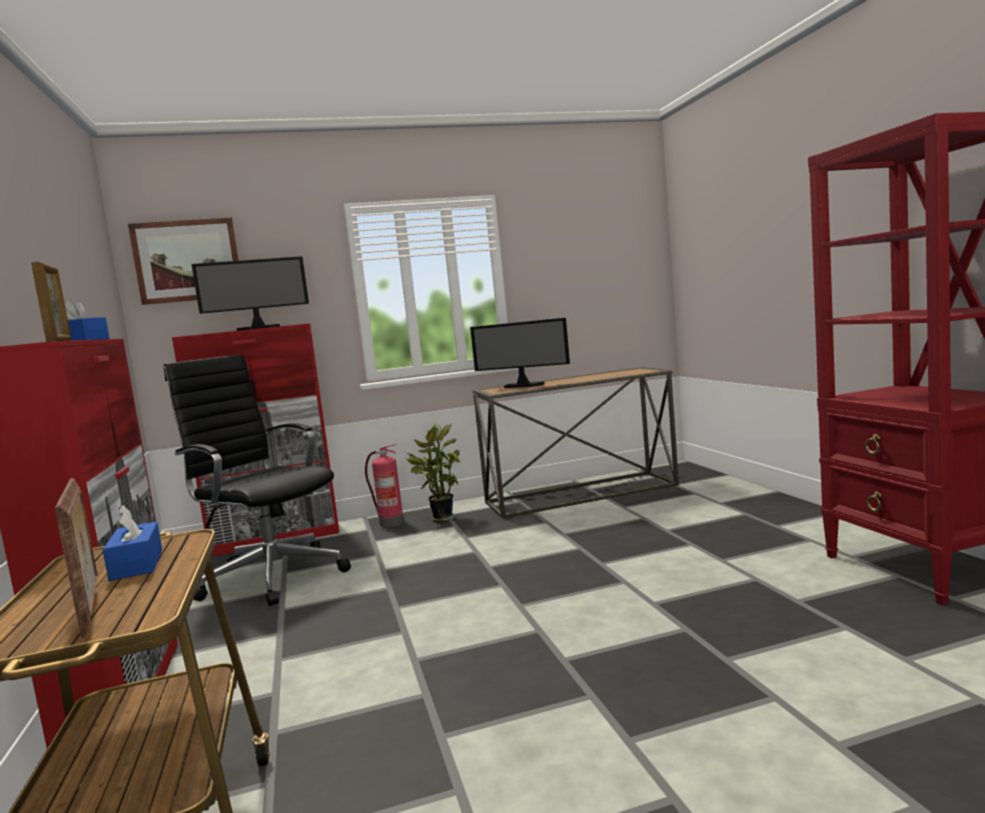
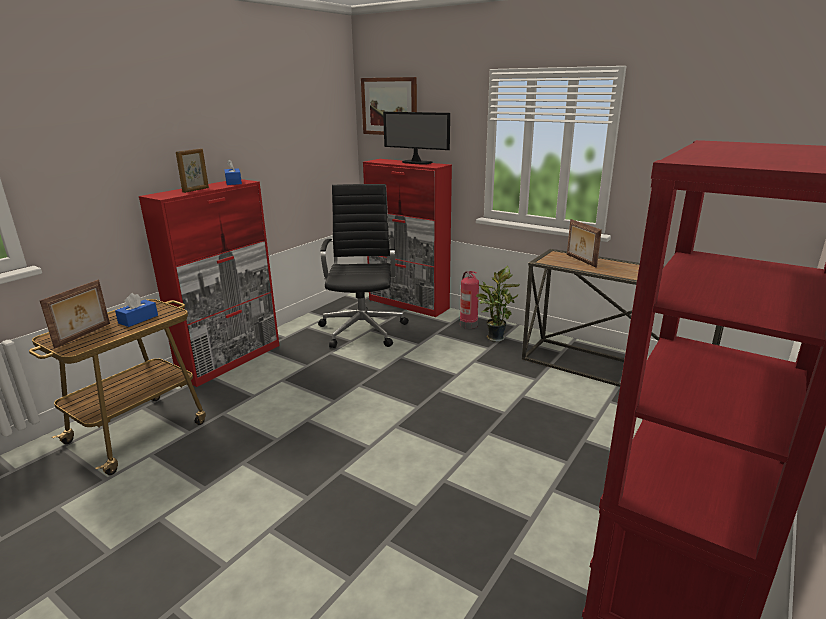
camera: 50 degrees right, 15 degrees up
monitor [470,318,570,388] -> picture frame [567,219,602,268]

